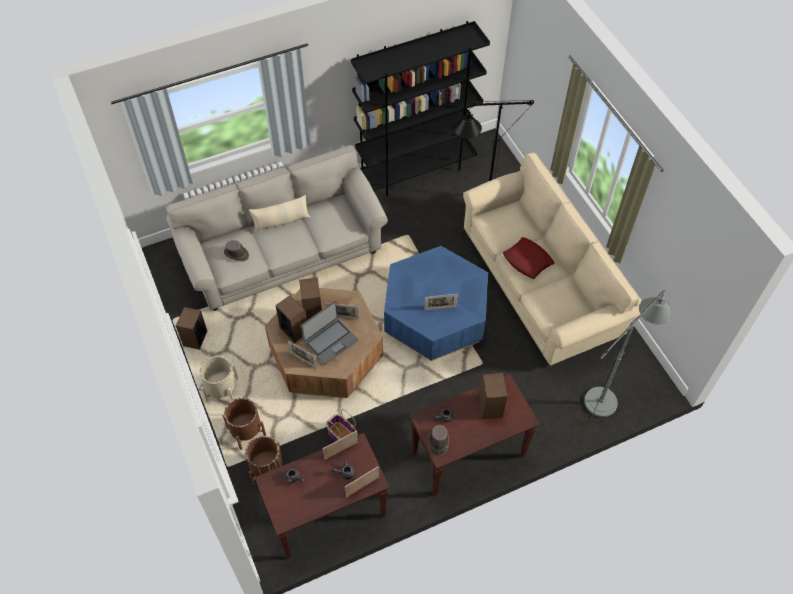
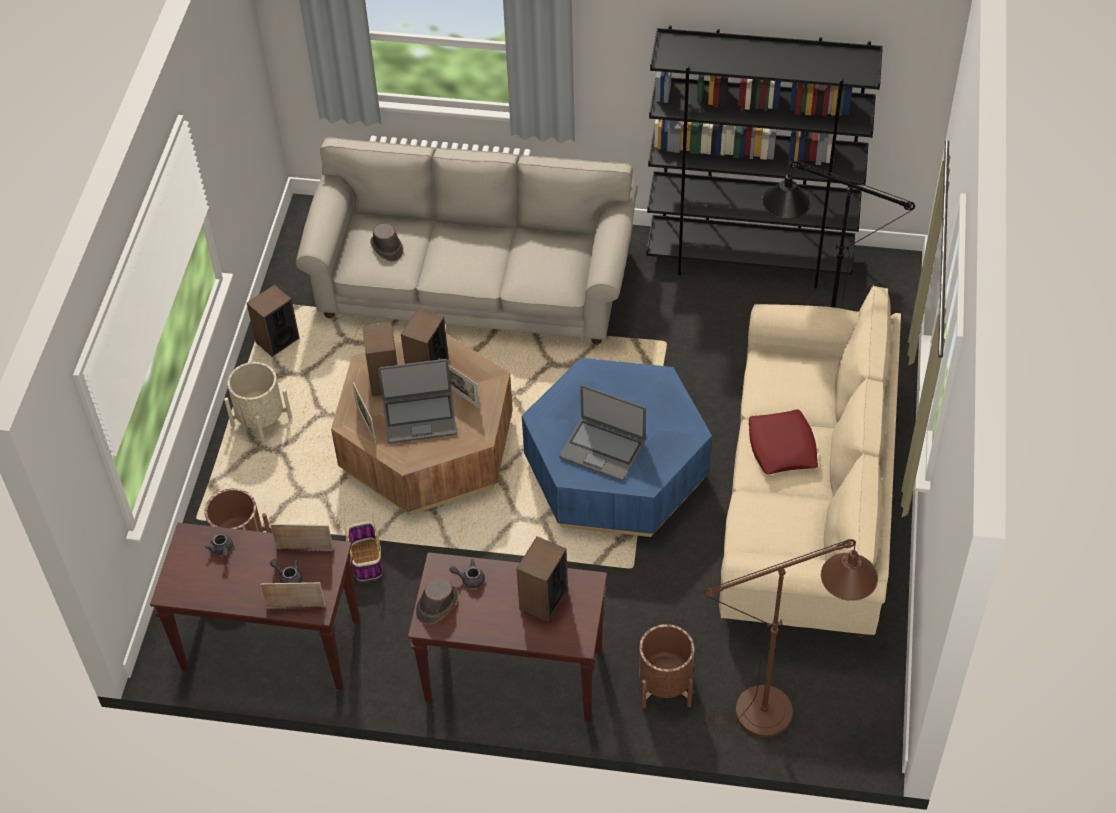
camera: 35 degrees right, 5 degrees down
brown planter [223,398,266,450] -> brown planter moved to [639,624,694,709]
beige pillow [249,195,310,233] -> none
picture frame [424,294,458,310] -> laptop [560,385,646,481]
grey floor lamp [575,290,673,427] -> brown floor lamp [704,539,878,737]

